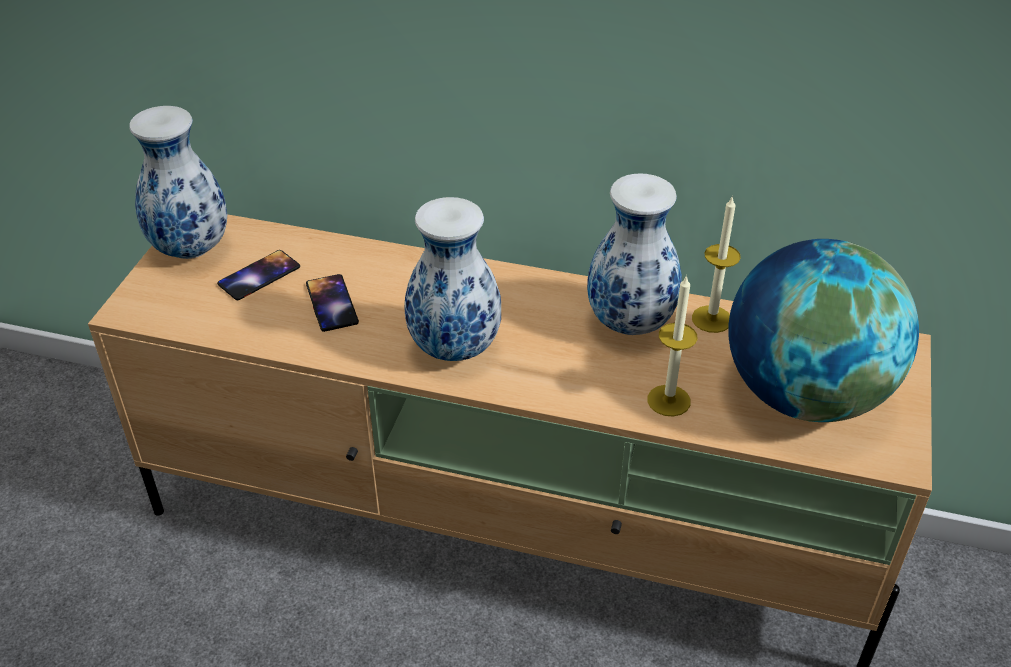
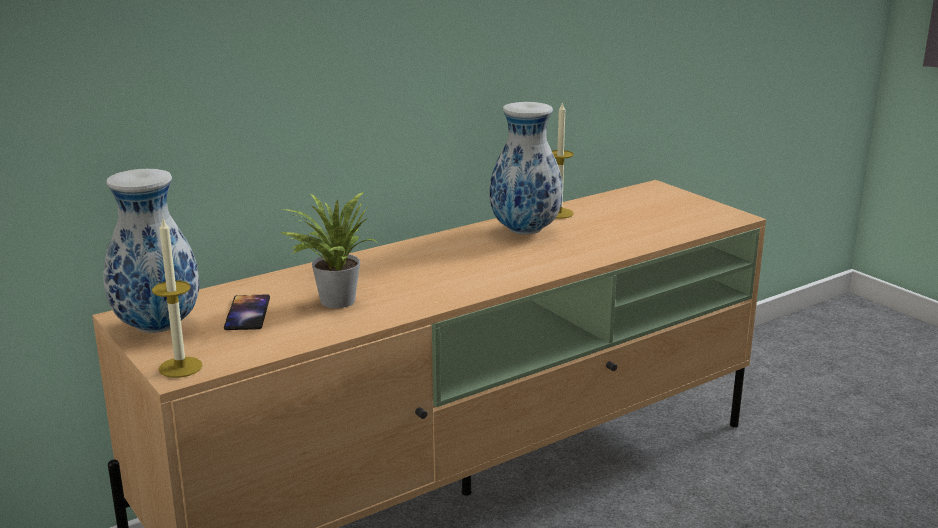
camera: 50 degrees left, 20 degrees down
phone [306,274,359,332] -> potted plant [281,192,376,308]
vase [405,197,501,361] -> none
candle [648,275,697,417] -> candle moved to [152,219,203,378]
globe [728,239,919,422] -> none

